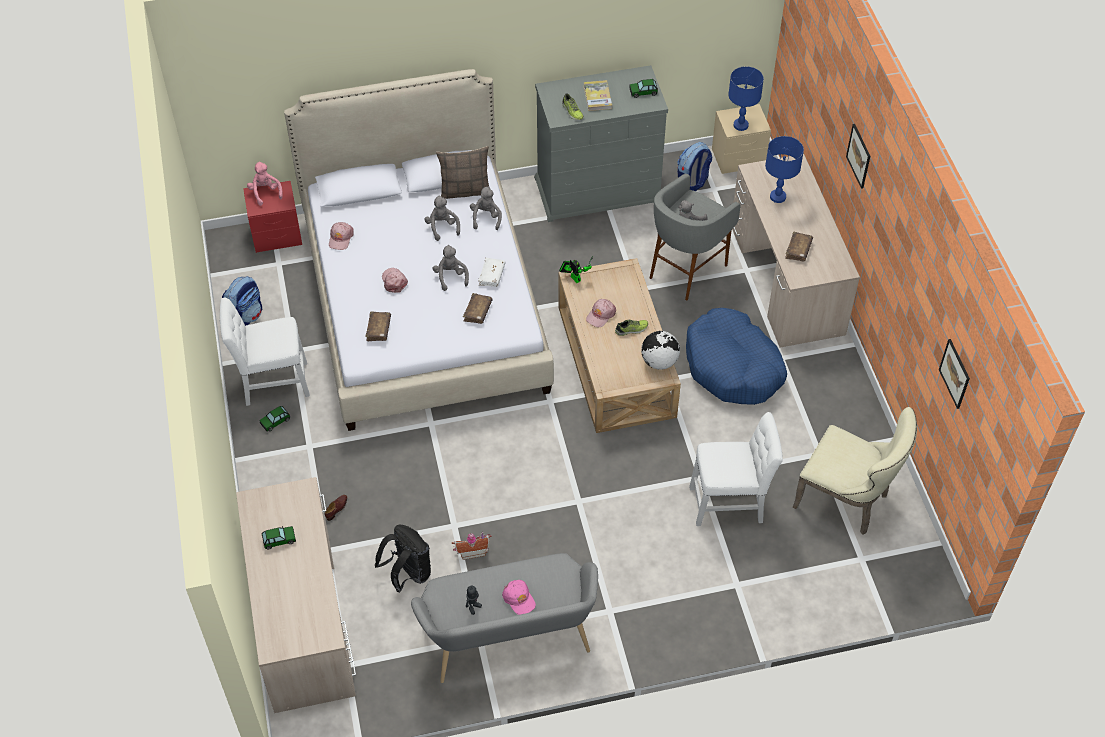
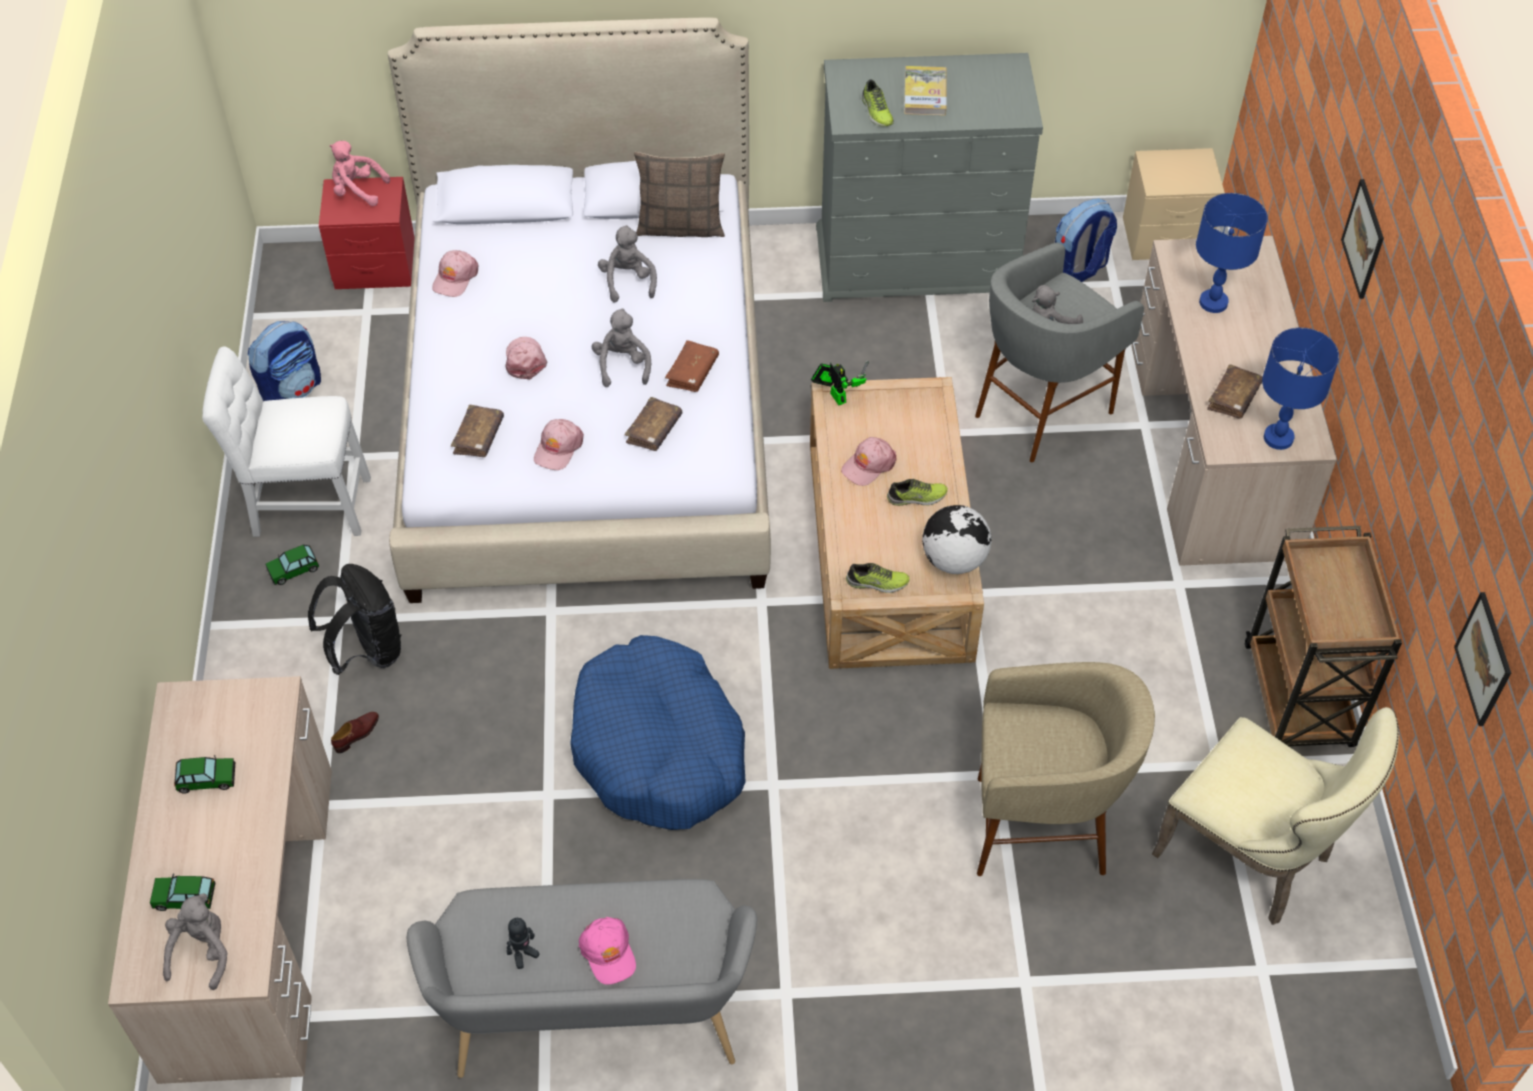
camera: 10 degrees right, 0 degrees up
pink plush toy [247,161,283,206] -> pink plush toy turned 60 degrees counterclockwise [330,141,390,206]
black backpack [375,525,431,592] -> black backpack moved to [308,564,402,675]
toy house [452,531,491,560] -> none
grey plush toy [470,186,502,230] -> grey plush toy moved to [163,893,227,990]
white book [478,258,506,287] -> brown book [665,340,719,392]
toy car [629,79,658,98] -> toy car moved to [150,873,215,911]
blue dog bed [686,308,787,405] -> blue dog bed moved to [570,635,746,830]
white chair [689,412,783,526] -> beige stool [977,662,1155,876]
blue table lamp [728,66,764,131] -> blue table lamp moved to [1262,328,1339,450]
none -> pink cap [534,419,584,470]
none -> shoe [846,563,910,593]
none -> brown cart [1245,526,1402,747]

